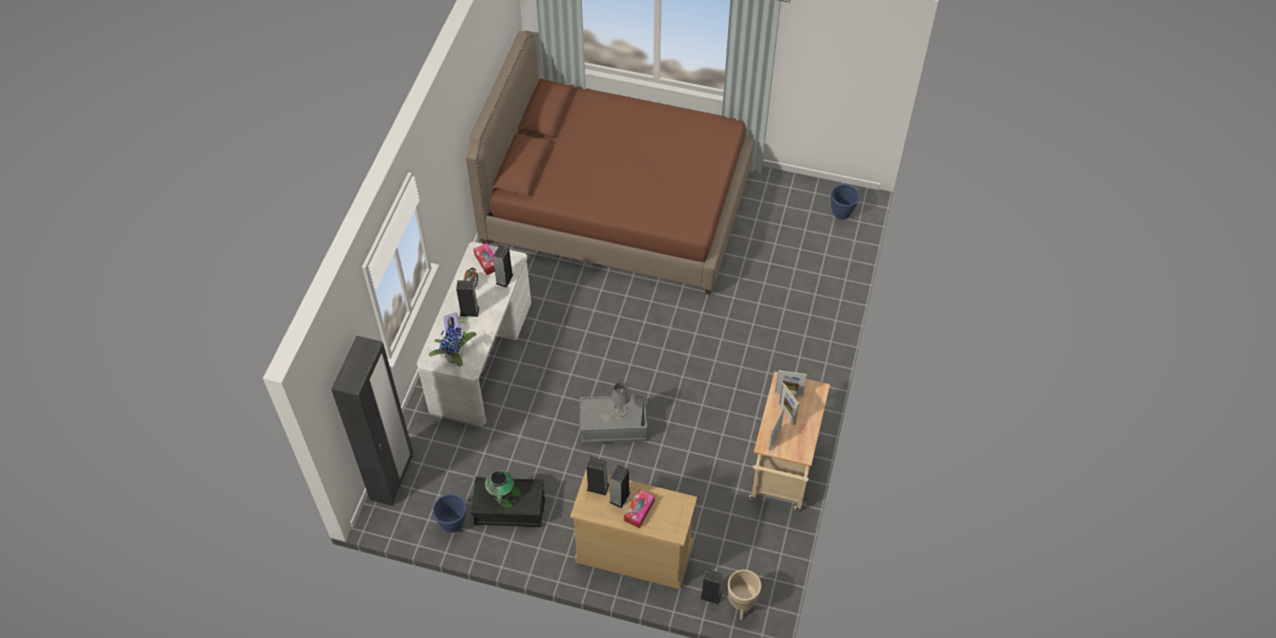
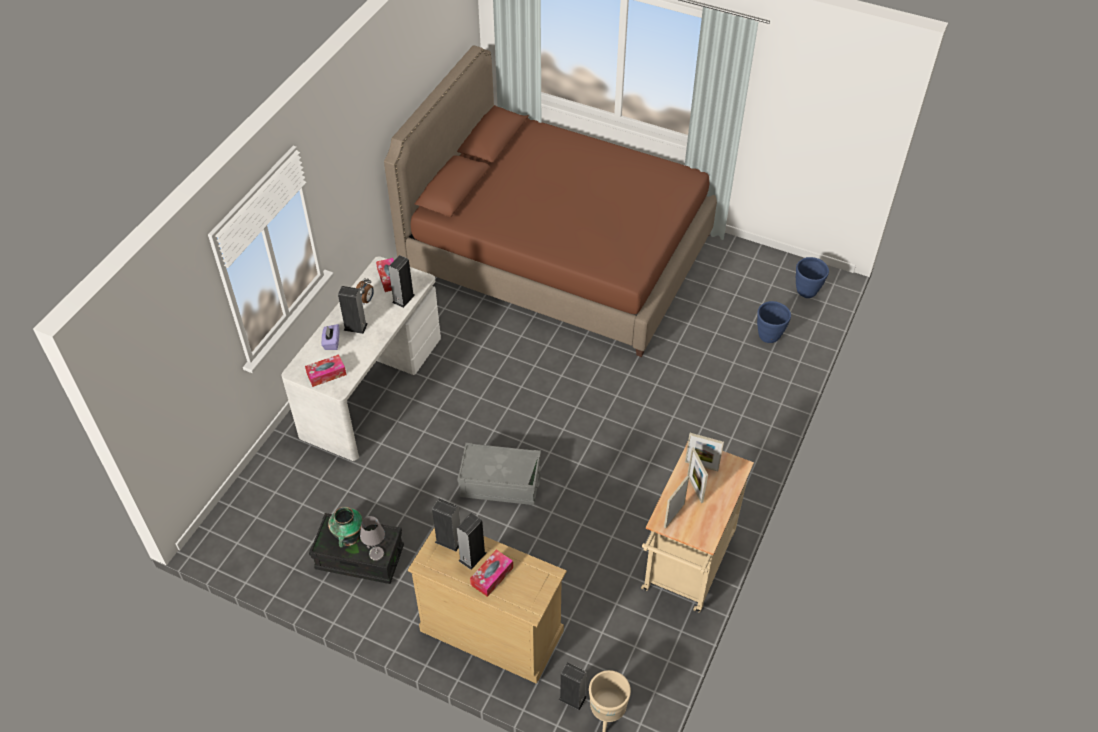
camera: 10 degrees right, 5 degrees down
black wardrobe [331,336,413,506] -> none
potted plant [429,315,477,367] -> tissue box [305,354,346,387]
blue planter [433,494,466,533] -> blue planter moved to [757,301,791,343]
grey table lamp [611,382,631,417] -> grey table lamp moved to [360,516,385,561]

